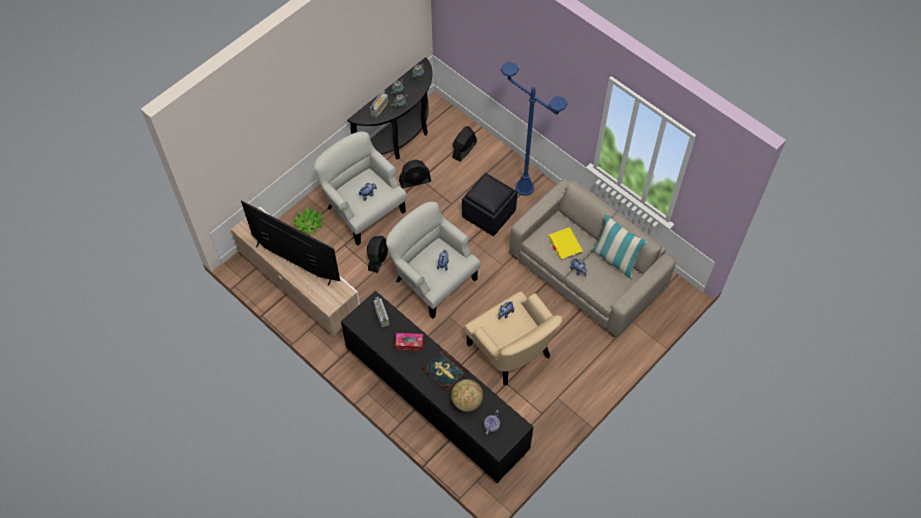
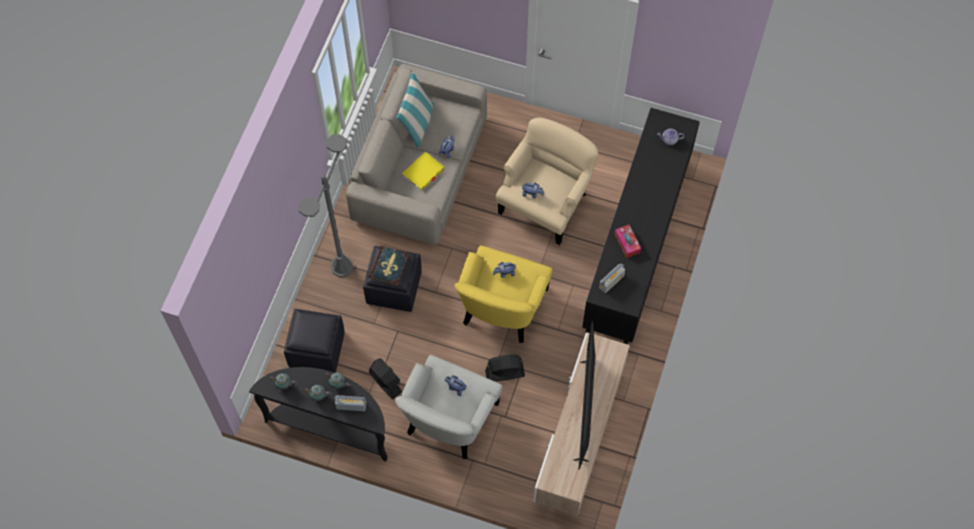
camera: 115 degrees left, 5 degrees up
potted plant [293,207,324,234] -> none
white armchair [386,202,481,319] -> yellow armchair [454,245,553,343]
book [423,350,467,391] -> book moved to [369,246,409,286]
globe [451,379,483,412] -> none
black fan [452,126,477,162] -> black ottoman [284,309,345,373]
blue floor lamp [501,61,568,196] -> grey floor lamp [299,134,354,277]

